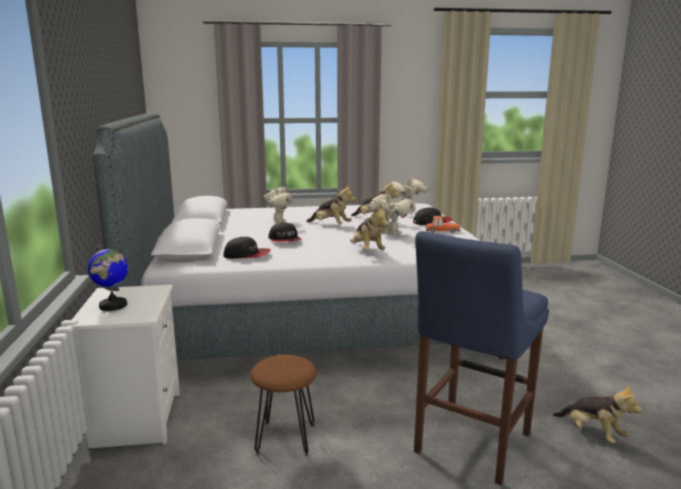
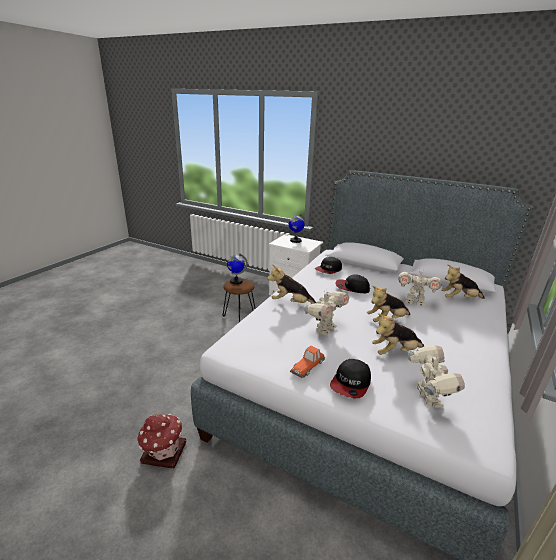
camera: 125 degrees right, 10 degrees up
toy robot [367,191,414,235] -> toy robot turned 45 degrees counterclockwise [304,291,349,335]
blue stool [414,231,549,485] -> none
plush toy [553,384,642,443] -> plush toy moved to [441,265,484,299]
none -> toy house [137,414,186,469]
none -> globe [227,254,248,284]

